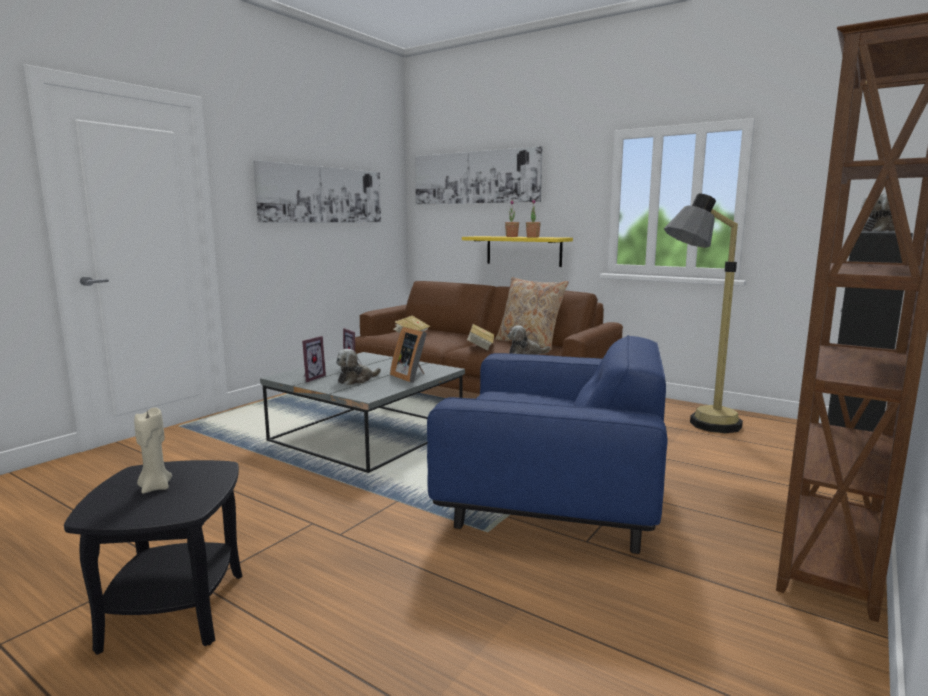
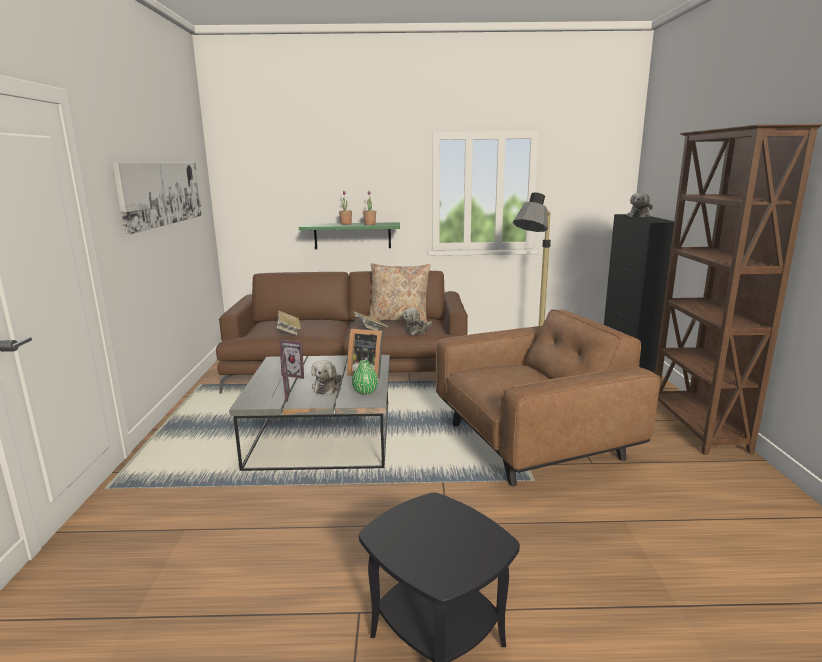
camera: 35 degrees left, 5 degrees up
beige candle [134,408,172,494] -> none
picture [415,146,542,204] -> none
blue armchair [427,335,667,554] -> brown armchair [436,309,661,486]
yellow shelf [462,236,573,267] -> green shelf [299,222,400,249]
none -> green vase [352,360,378,395]

